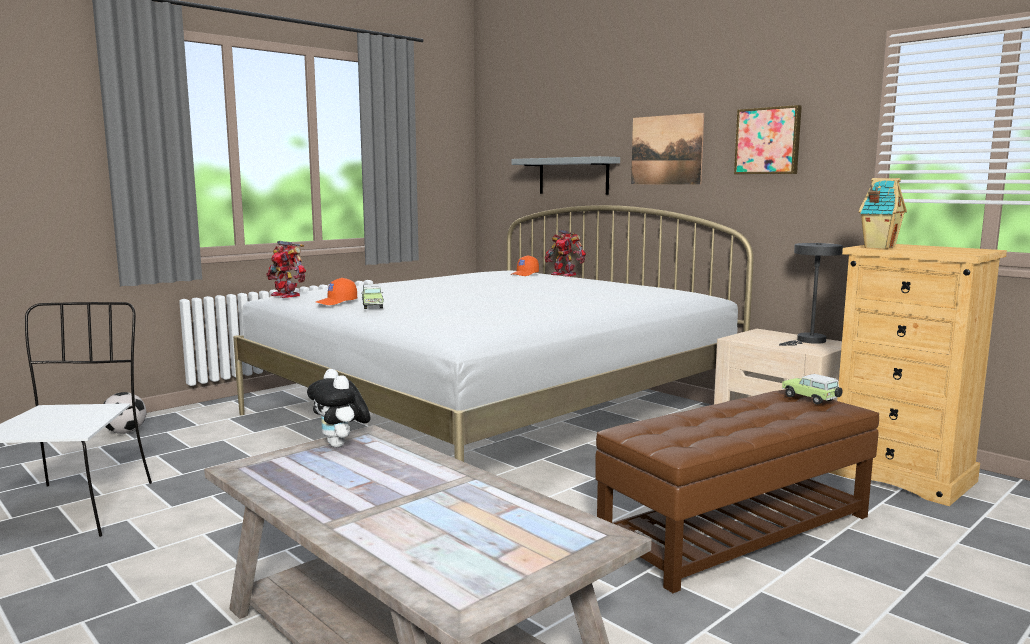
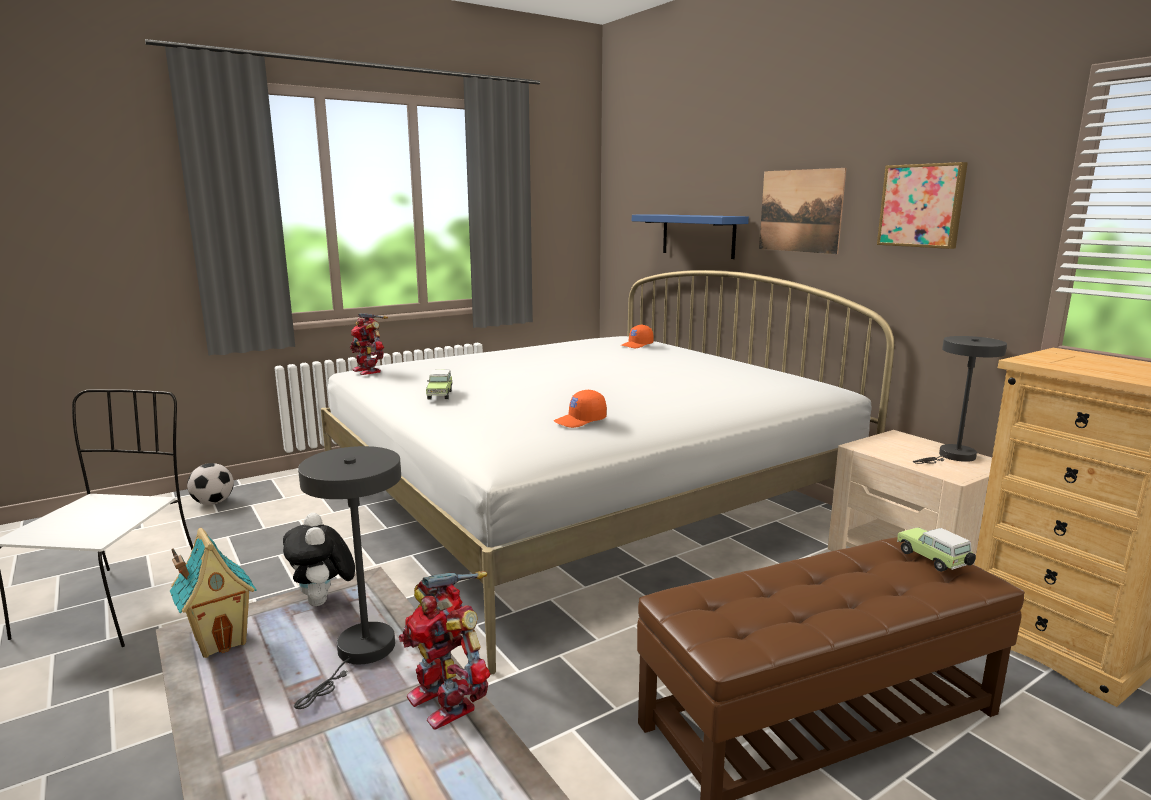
camera: 10 degrees right, 5 degrees up
orange cap [316,278,357,305] -> orange cap moved to [554,390,607,428]
grey shelf [511,156,620,195] -> blue shelf [632,214,749,259]
toy robot [545,230,586,277] -> toy robot moved to [399,571,490,729]
toy house [858,178,907,249] -> toy house moved to [170,528,256,658]
none -> grey table lamp [294,446,401,709]

